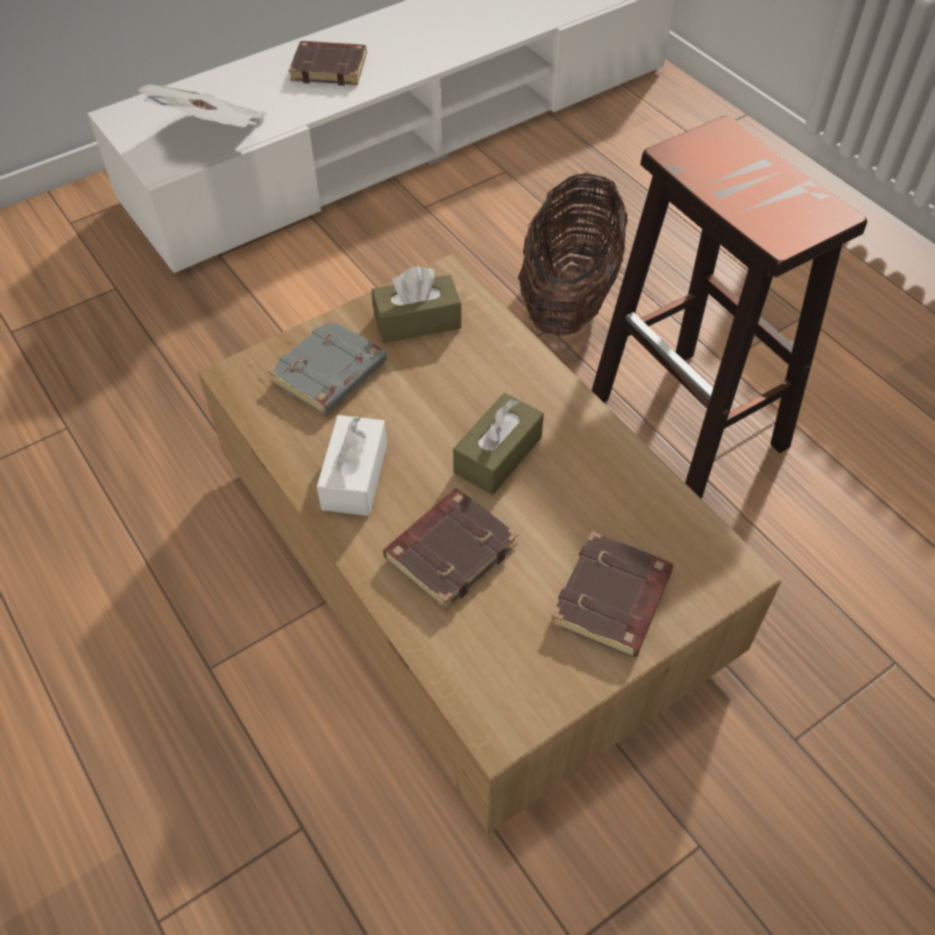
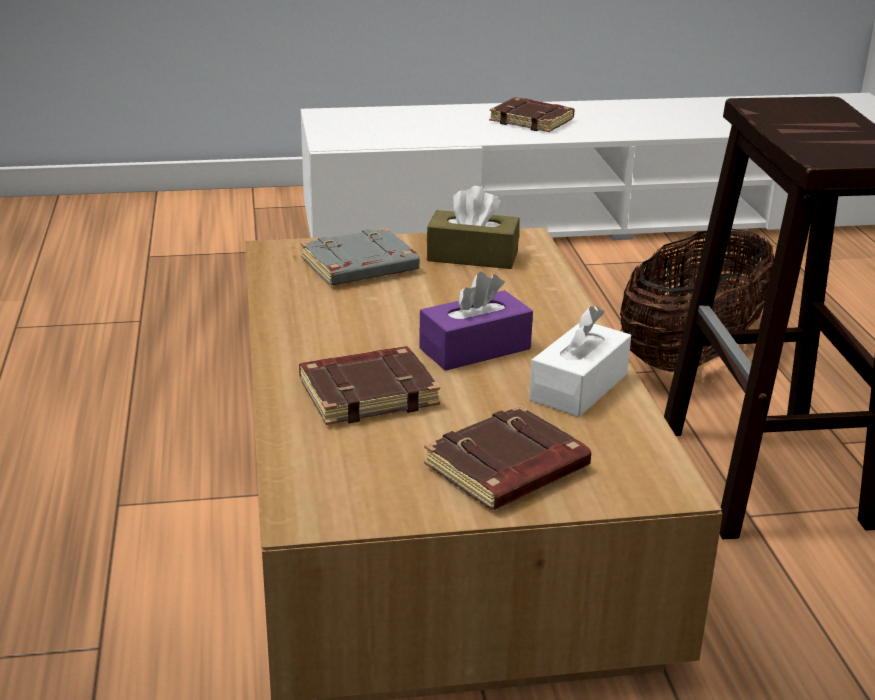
camera: 25 degrees right, 25 degrees down
newspaper [138,84,267,128] -> none
white tissue box [317,415,387,516] -> white tissue box moved to [529,306,631,417]
brown tissue box [453,393,544,495] -> purple tissue box [419,272,533,371]

